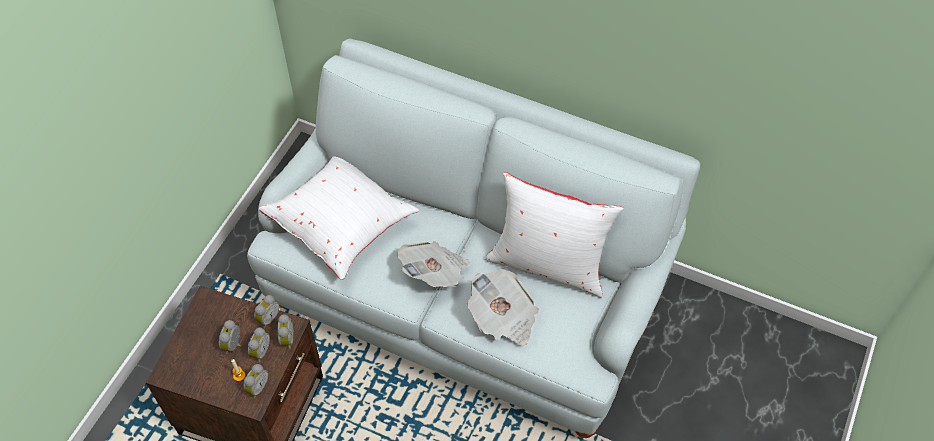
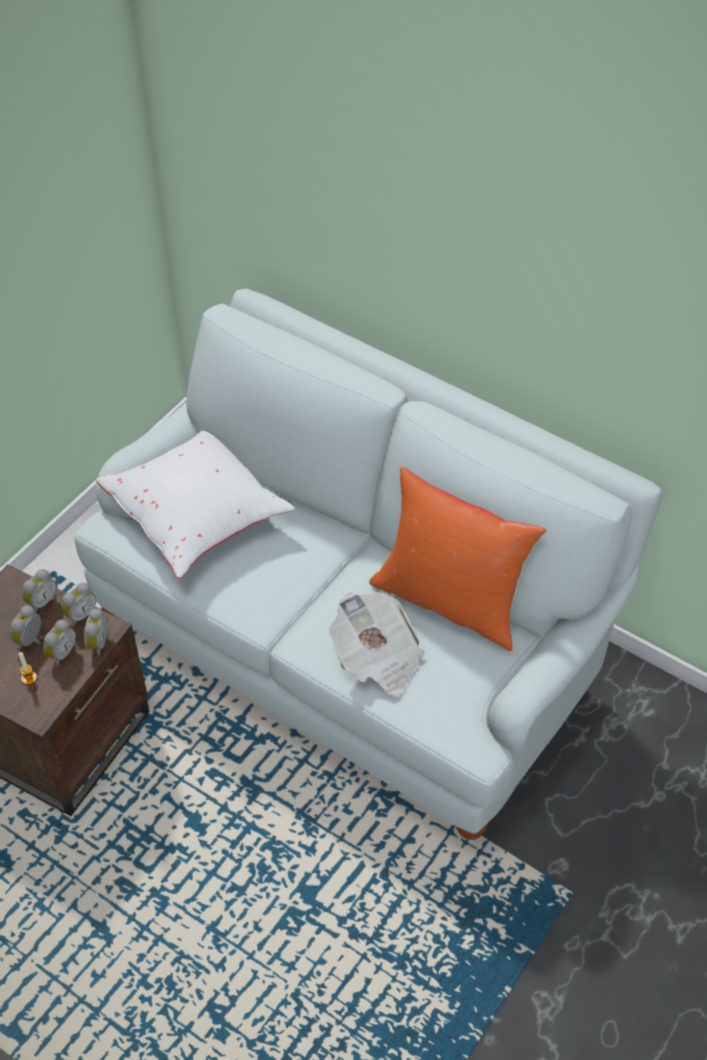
camera: 10 degrees right, 5 degrees down
alarm clock [243,364,269,399] -> alarm clock moved to [22,569,56,613]
newspaper [397,241,469,287] -> none
white pillow [485,172,624,298] -> orange pillow [369,467,546,651]

